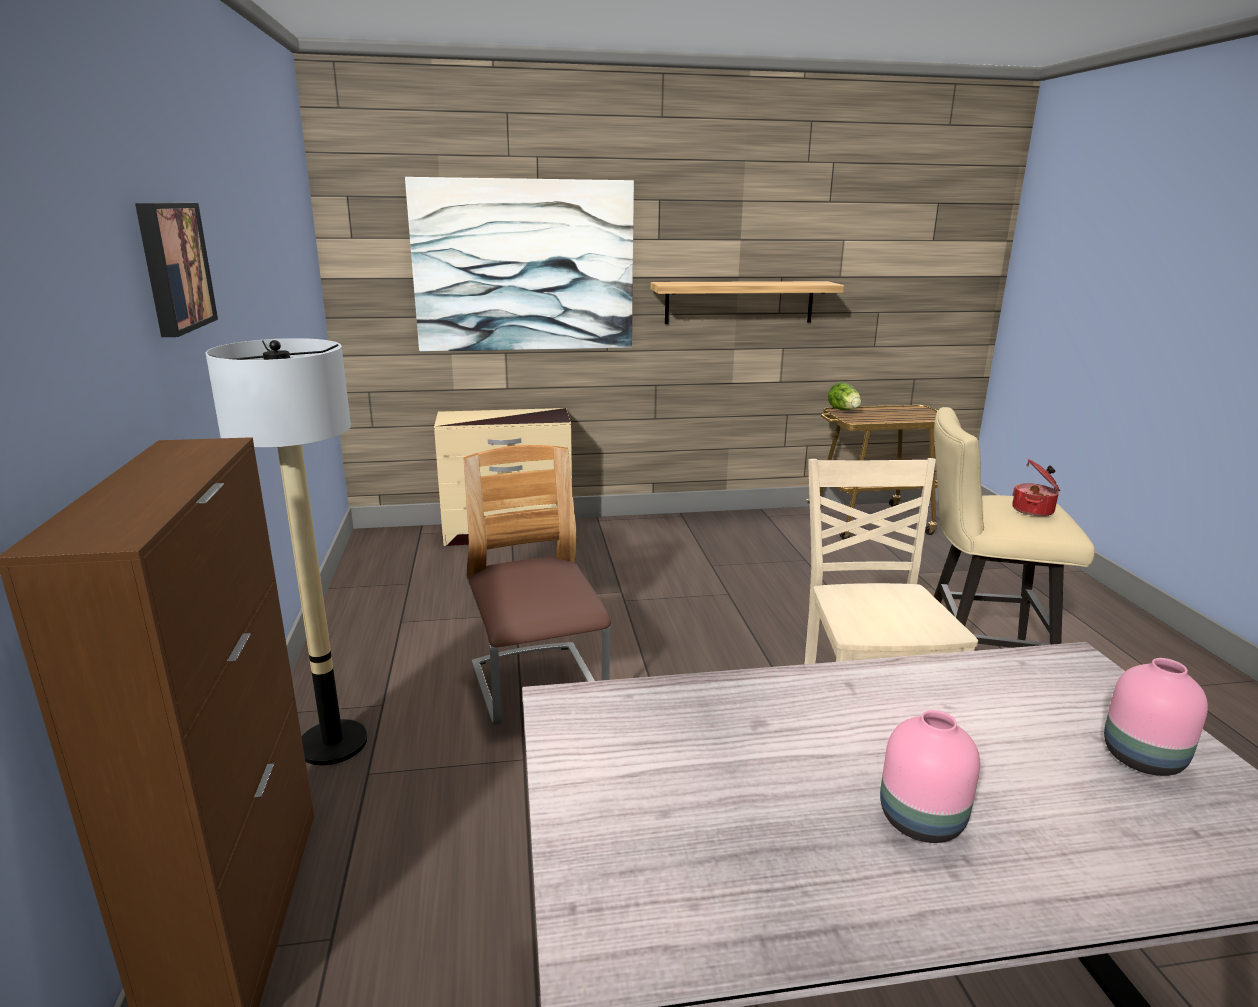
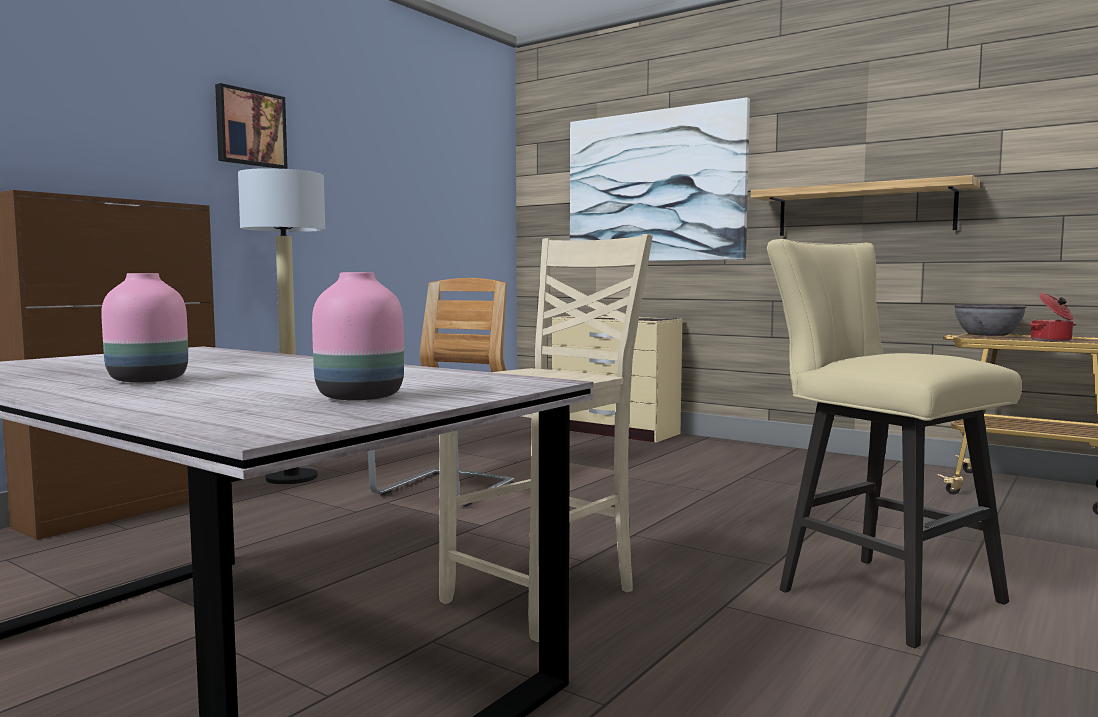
camera: 45 degrees right, 15 degrees down
lettuce [828,382,861,410] -> grey bowl [954,304,1027,336]
cooking pot [1012,459,1060,516] -> cooking pot moved to [1029,293,1076,342]

